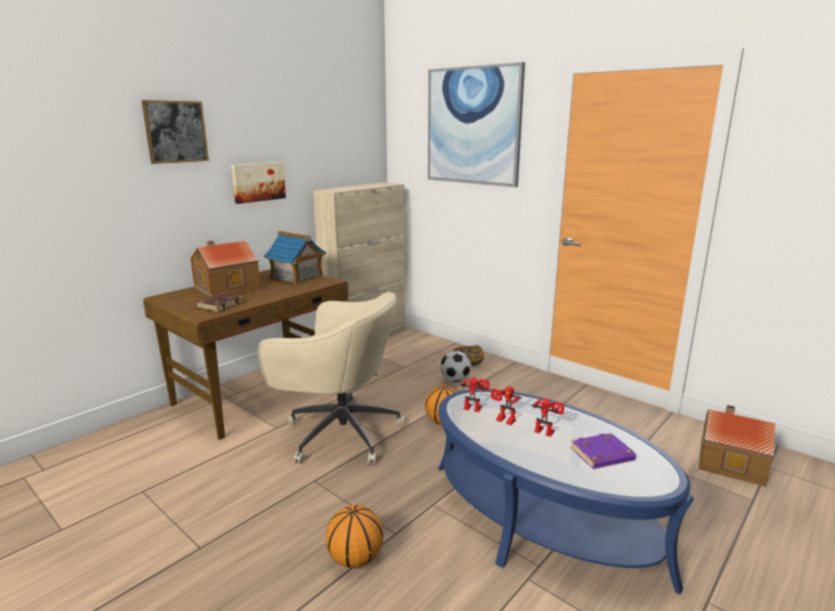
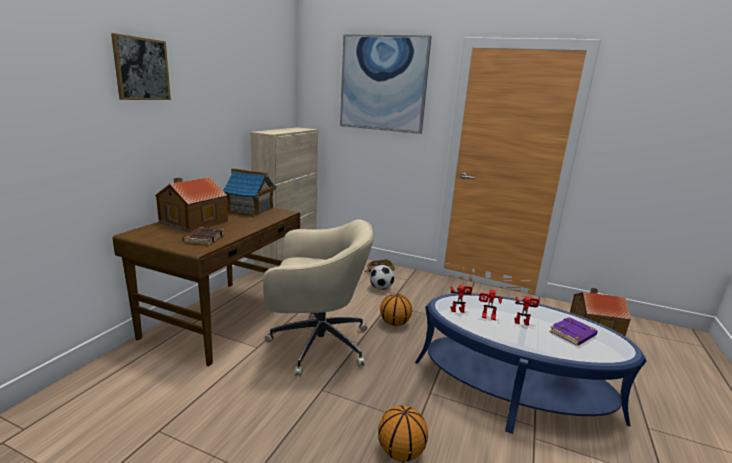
camera: 20 degrees left, 0 degrees up
picture [231,162,286,204] -> none

